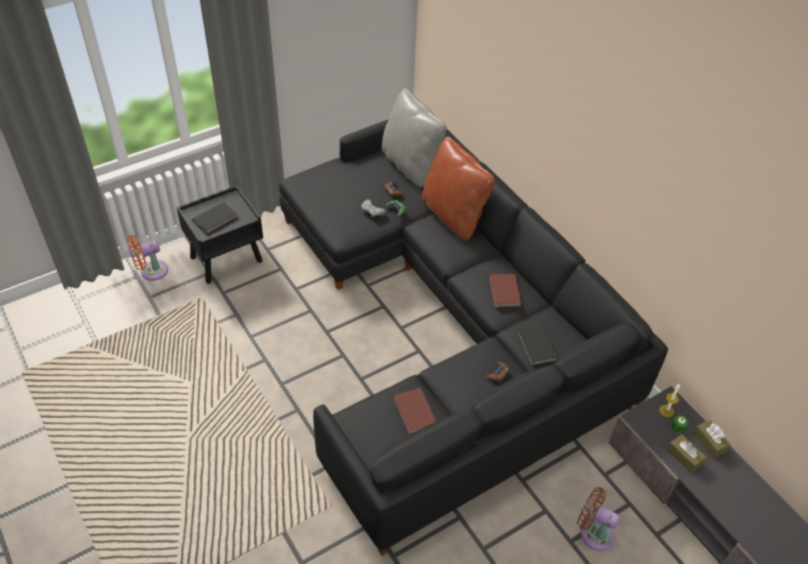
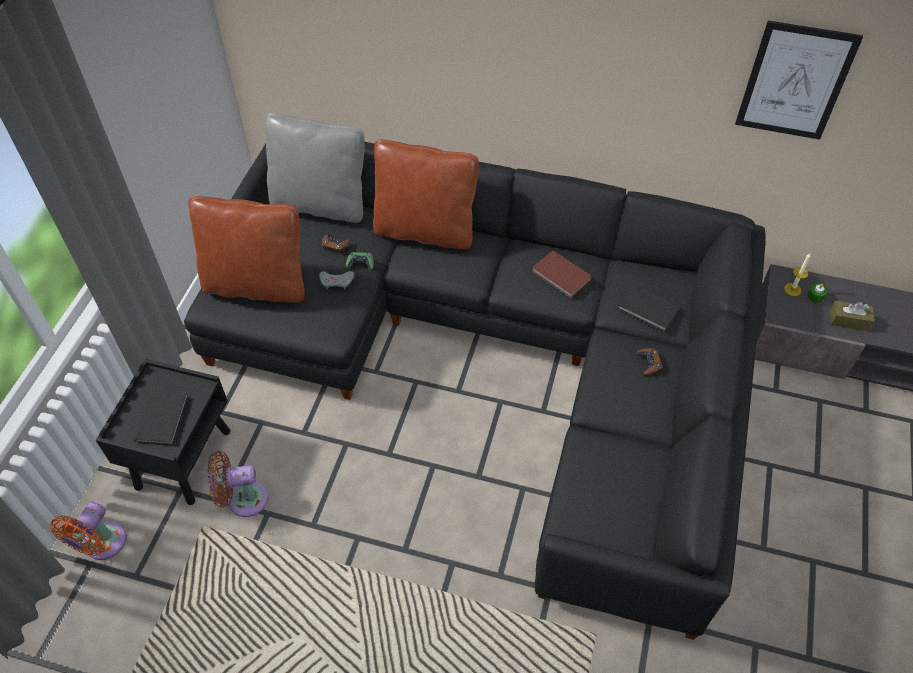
camera: 40 degrees left, 5 degrees up
brown book [394,388,436,434] -> none
brown fan [577,487,620,551] -> brown fan moved to [208,451,269,517]
brown tissue box [694,420,731,458] -> none
none -> brown pillow [188,196,305,303]
none -> picture [735,21,863,140]

